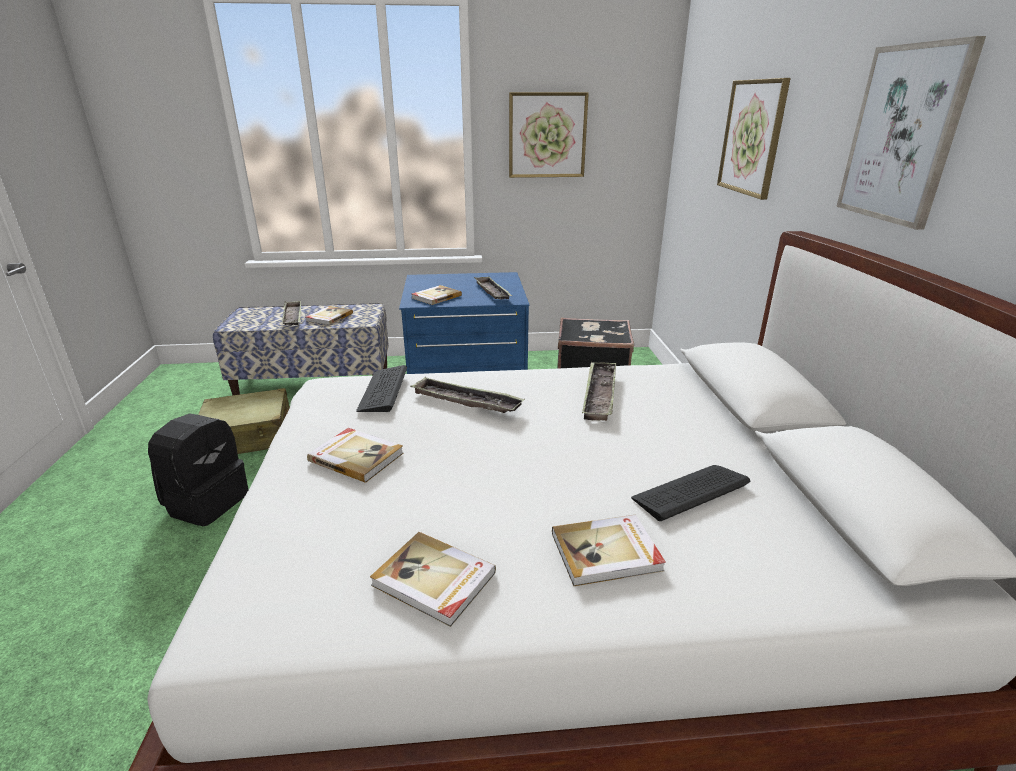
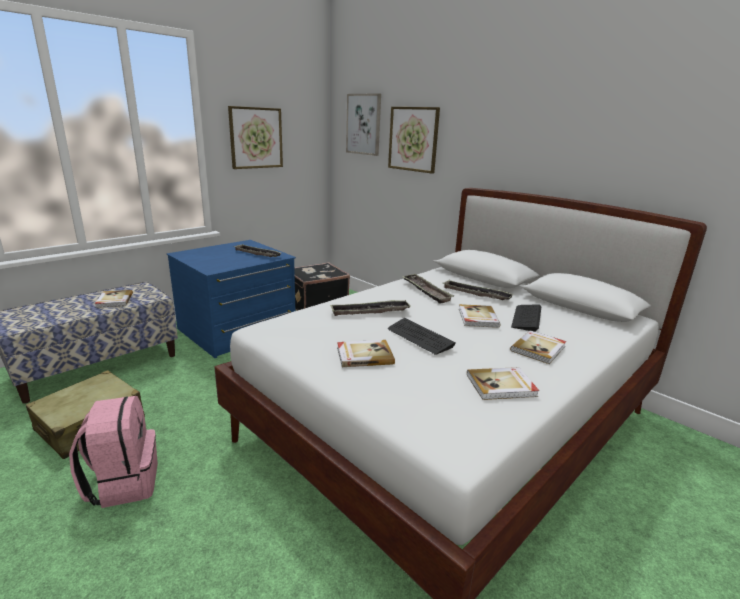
camera: 40 degrees left, 5 degrees down
black backpack [148,413,248,526] -> pink backpack [69,396,158,508]
tray [282,301,301,326] -> tray moved to [443,280,514,300]
keyboard [356,365,407,412] -> keyboard moved to [388,318,456,355]
book [412,285,462,305] -> book moved to [459,304,501,328]
picture [836,36,986,230] -> picture moved to [346,93,381,156]

